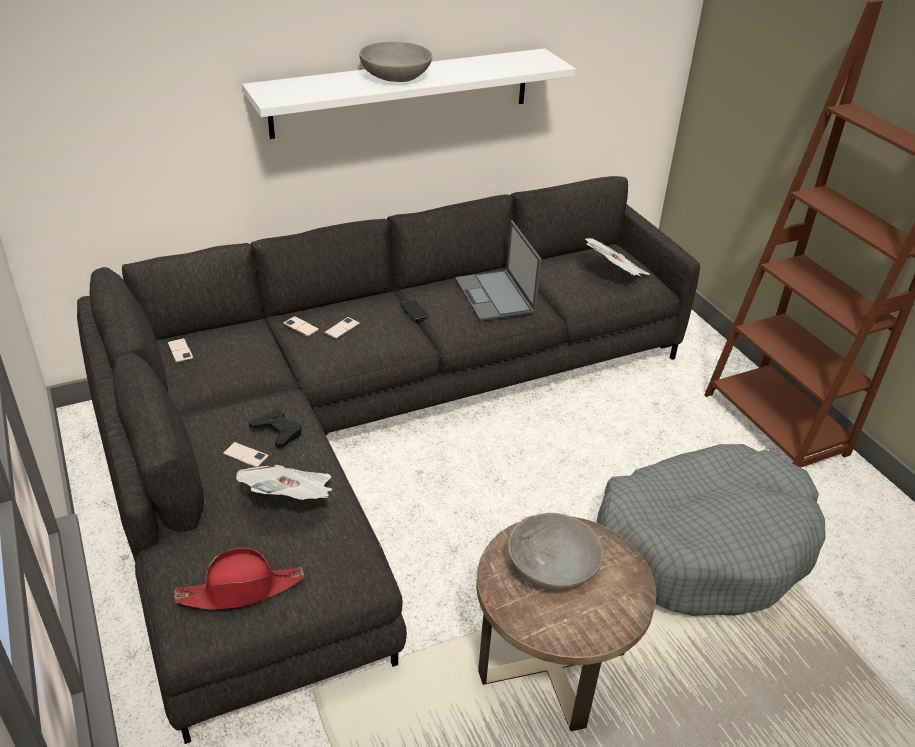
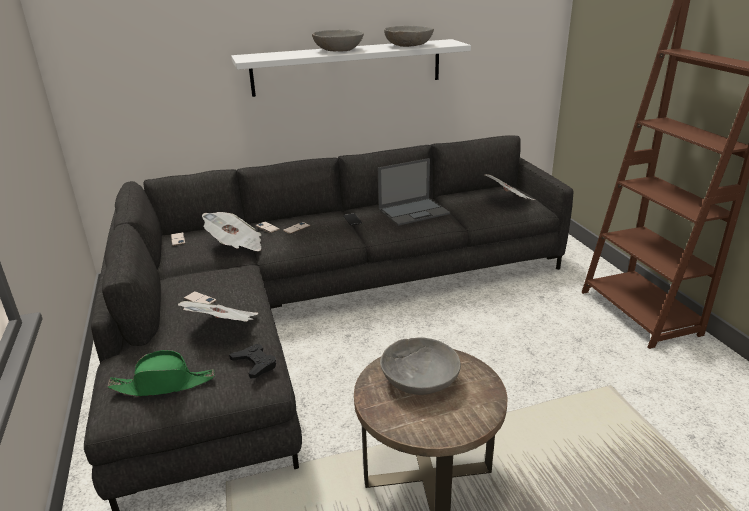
camera: 10 degrees right, 10 degrees down
red hat [174,548,305,610] -> green hat [107,350,215,396]
black game controller [249,409,302,448] -> black game controller moved to [229,344,276,379]
laptop [455,220,541,321] -> laptop turned 105 degrees counterclockwise [378,158,450,226]
grey dog bed [597,444,826,616] -> none
none -> newspaper [202,212,261,251]
none -> grey bowl [384,26,434,47]

